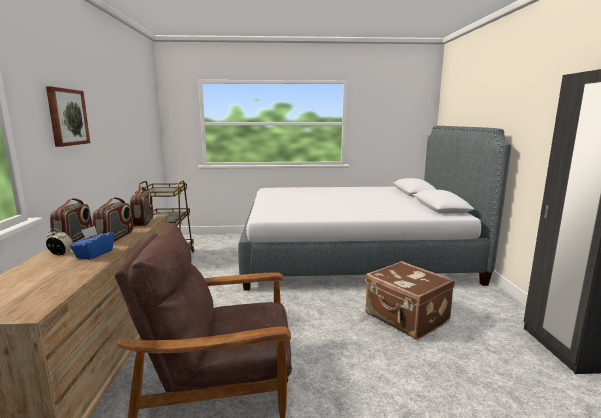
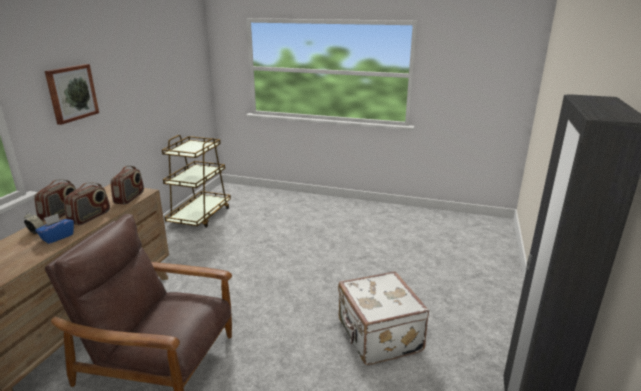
camera: 20 degrees right, 10 degrees up
grey bed [238,126,511,291] -> none
brown suitcase [365,261,455,340] -> white suitcase [338,271,429,365]

